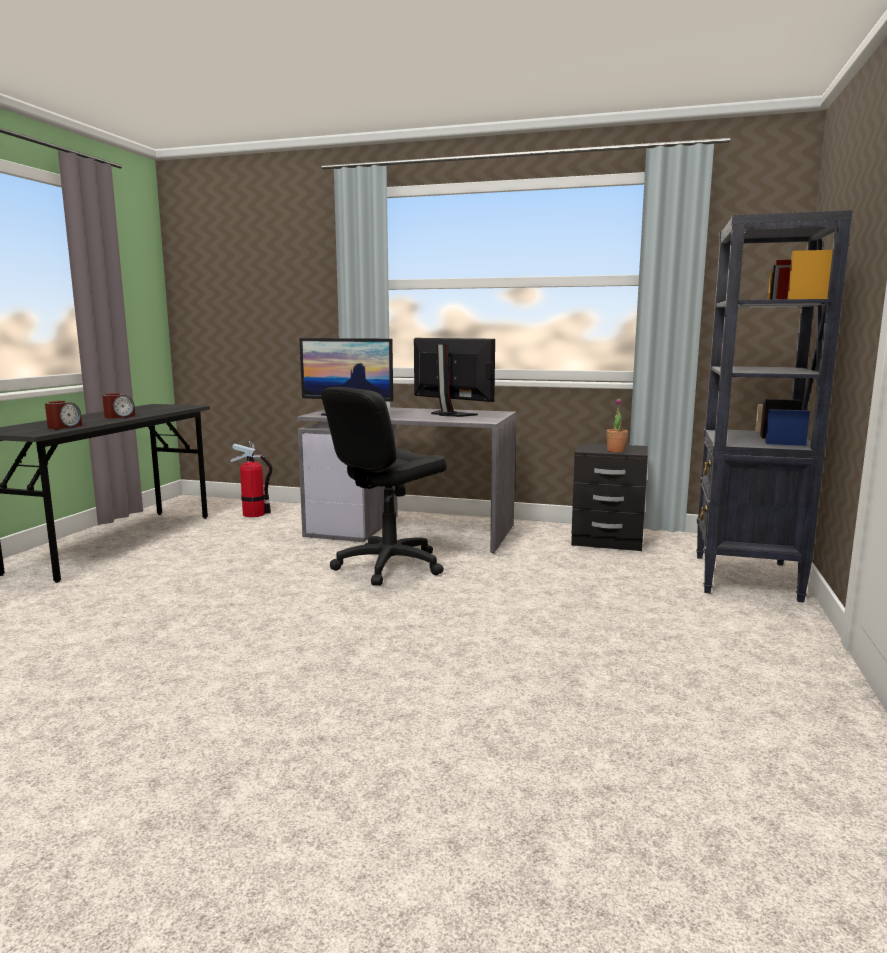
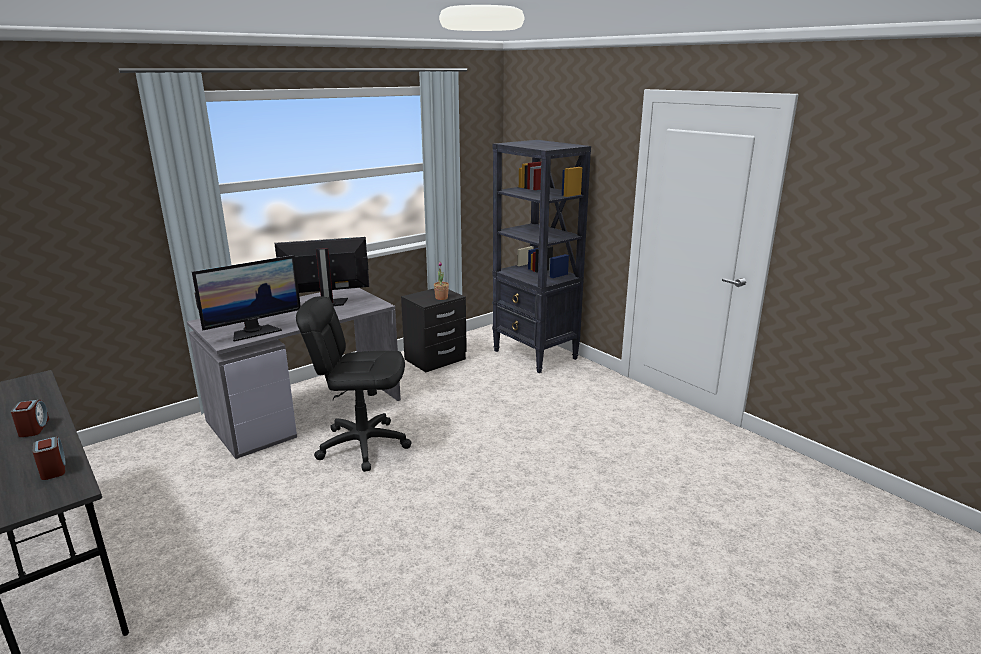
camera: 55 degrees left, 10 degrees up
fire extinguisher [231,441,273,517] -> none
black office chair [321,387,447,586] -> black office chair turned 105 degrees clockwise [296,296,412,472]

